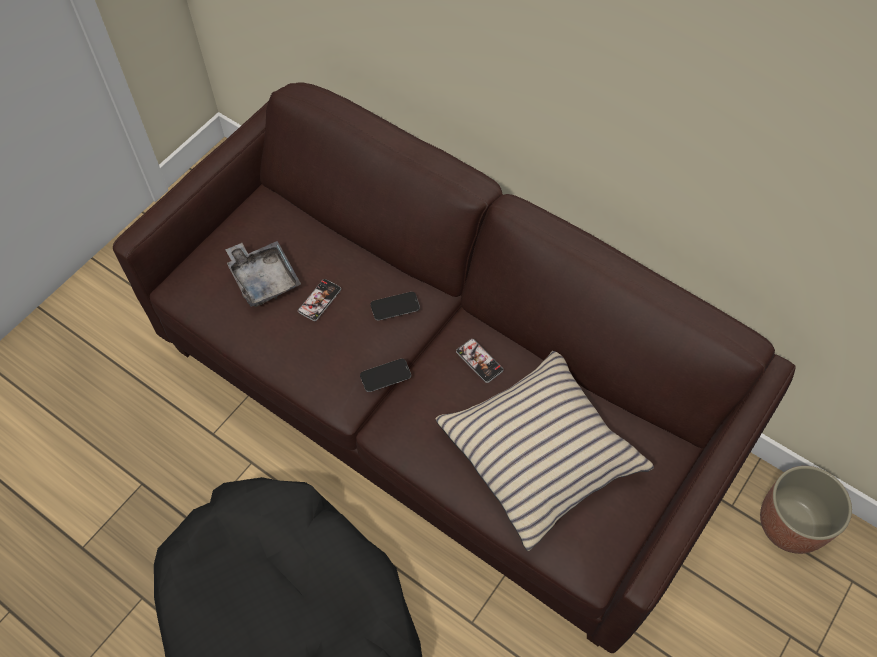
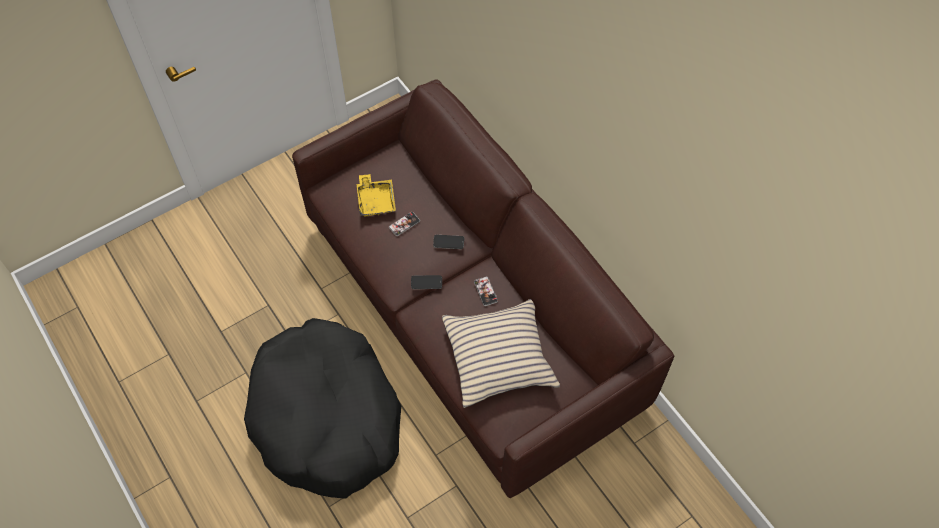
camera: 20 degrees right, 0 degrees up
grey tray [225,241,301,307] -> yellow tray [357,174,396,217]
planter [760,466,852,554] -> none

